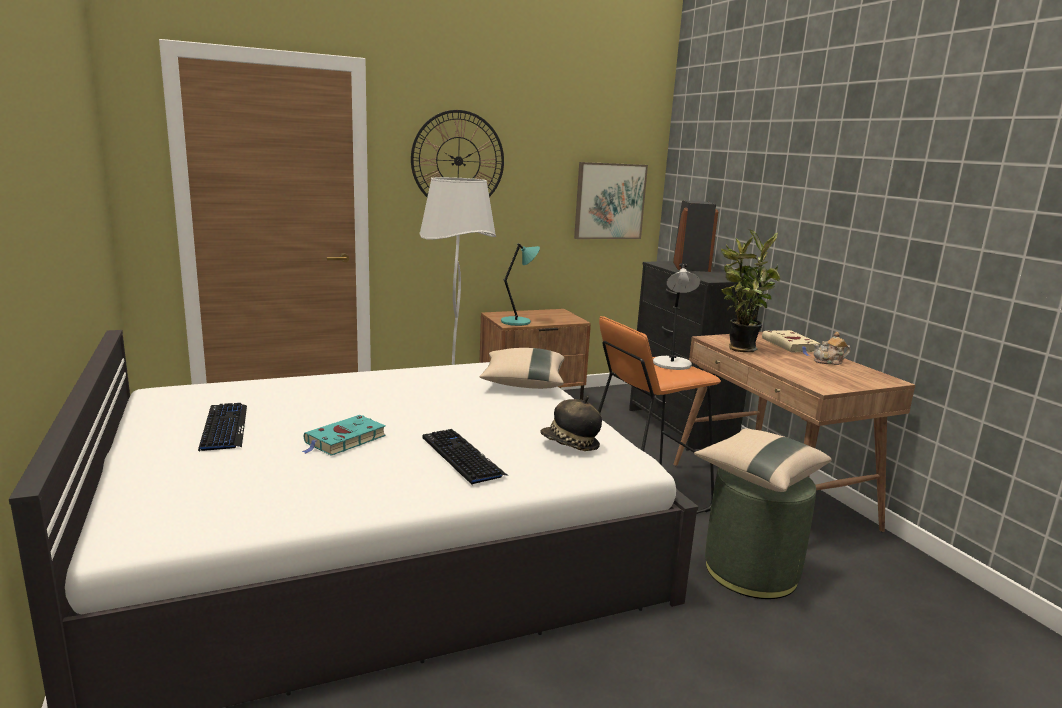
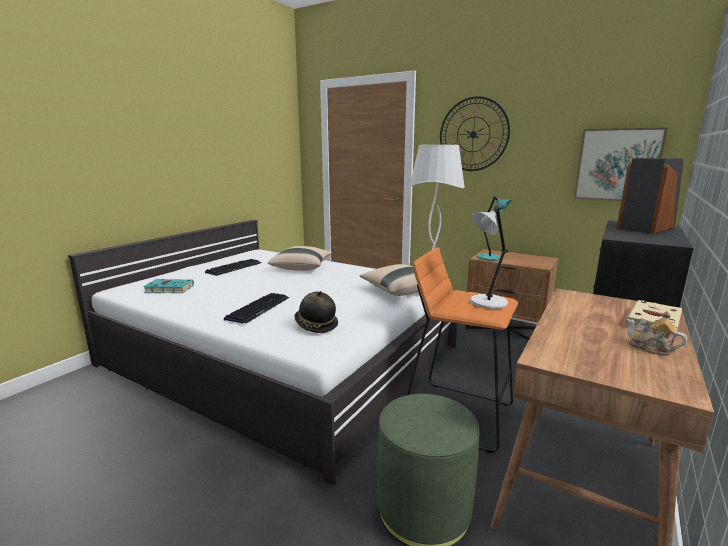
camera: 55 degrees right, 0 degrees up
turquoise book [302,415,386,456] -> turquoise book moved to [143,279,194,293]
beige pillow [694,428,832,492] -> beige pillow moved to [268,246,332,271]
potted plant [721,229,780,352] -> none

